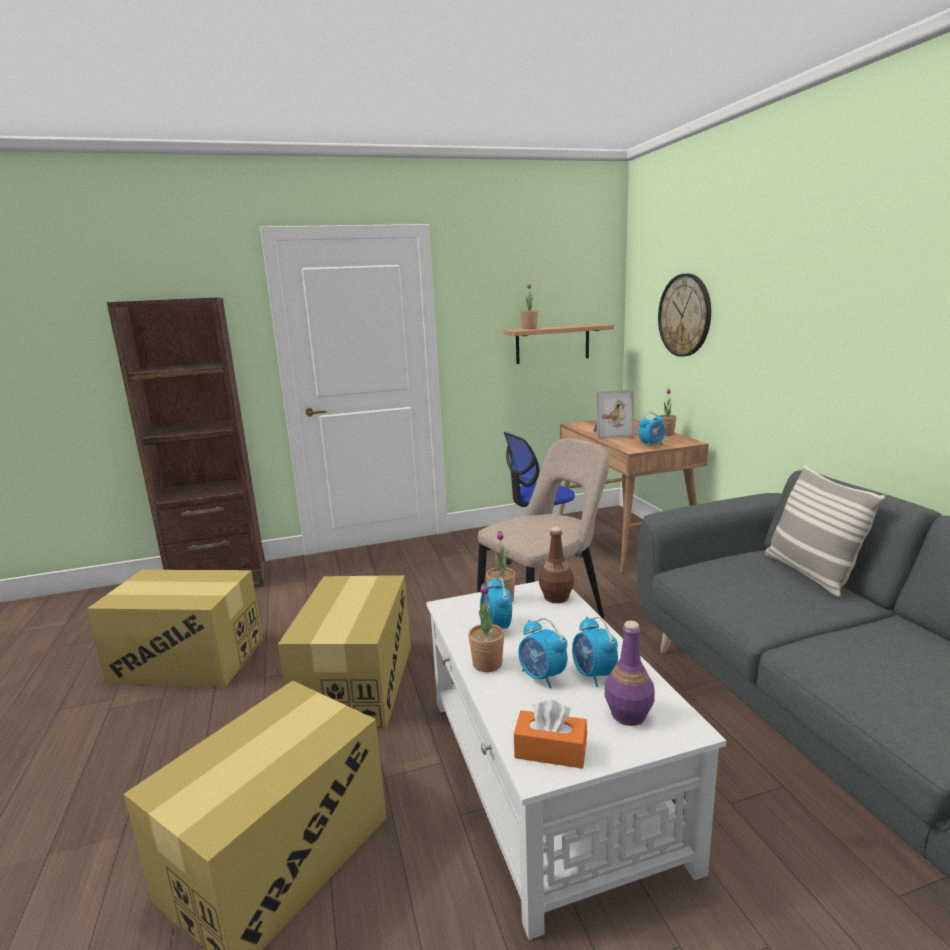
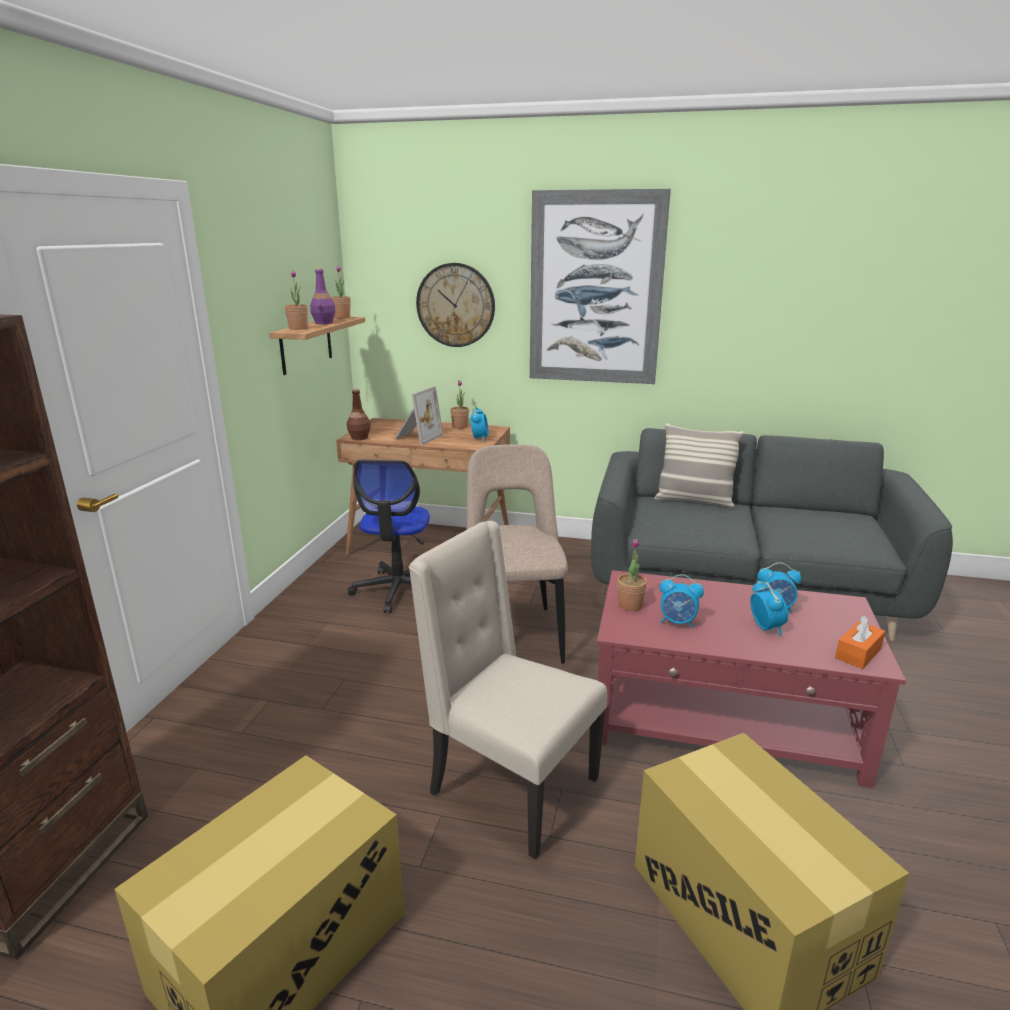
camera: 60 degrees left, 5 degrees up
cardboard box [278,575,411,729] -> beige chair [409,521,607,860]
white coffee table [426,581,726,940] -> red coffee table [597,570,906,788]
potted plant [468,583,504,672] -> potted plant moved to [331,266,351,319]
alarm clock [518,618,567,688] -> alarm clock turned 90 degrees counterclockwise [750,581,788,636]
brown bottle [539,527,574,603] -> brown bottle moved to [347,388,371,440]
purple bottle [605,621,655,726] -> purple bottle moved to [310,268,336,324]
none -> picture [530,189,671,384]

